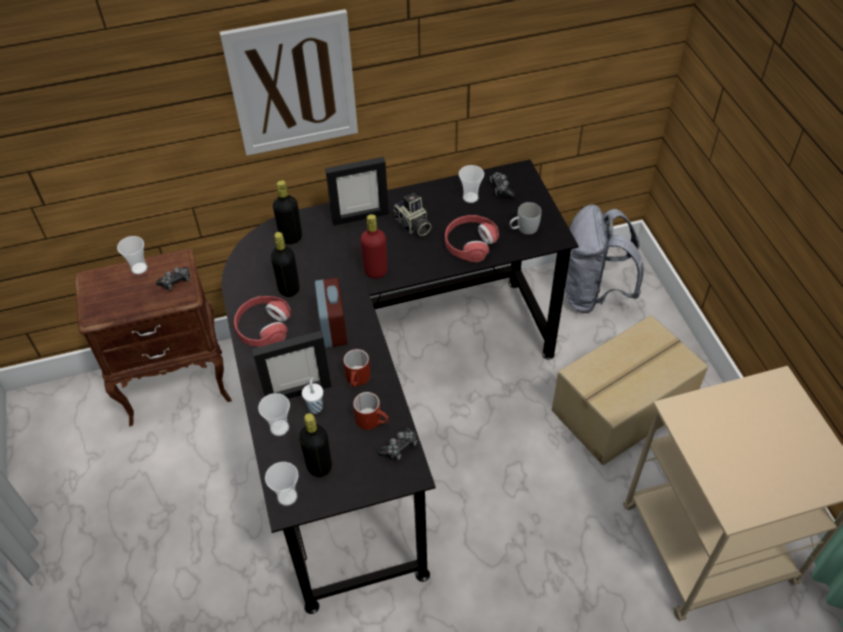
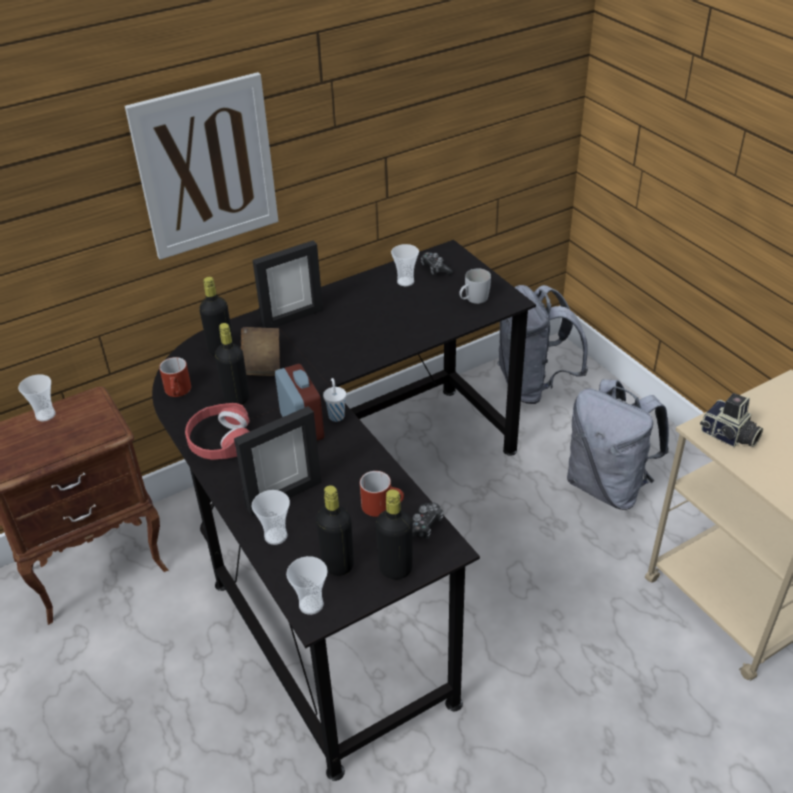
camera: 15 degrees left, 10 degrees down
game controller [156,267,190,290] -> none
white cup [302,377,323,414] -> white cup moved to [323,378,346,422]
red mug [343,349,371,387] -> red mug moved to [159,357,191,397]
red bottle [360,214,388,278] -> none
camera [392,193,432,236] -> camera moved to [700,393,763,447]
red headphones [445,215,499,262] -> none
cardboard box [552,315,708,465] -> grey backpack [567,379,669,510]
none -> brown book [241,327,280,376]
none -> black bottle [375,489,413,579]

